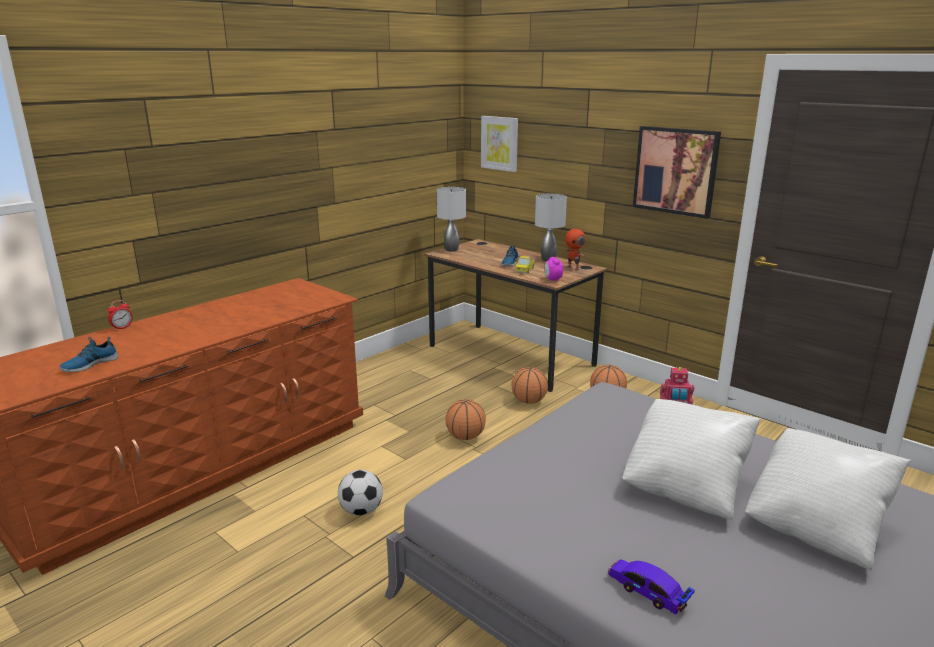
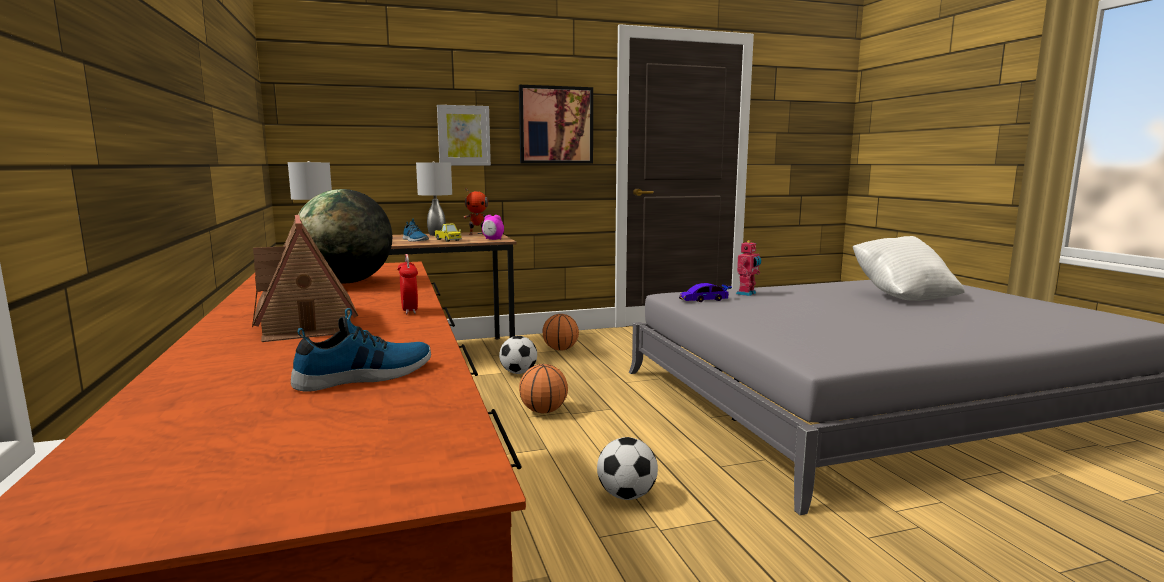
camera: 60 degrees left, 10 degrees down
shoe [59,337,119,372] -> shoe turned 105 degrees counterclockwise [291,308,431,392]
alarm clock [107,300,133,330] -> alarm clock moved to [398,254,418,314]
picture [481,116,518,172] -> picture moved to [437,105,491,166]
basketball [512,367,548,404] -> football [499,336,537,374]
toy car [608,560,695,614] -> toy car moved to [679,283,732,302]
white pillow [623,399,761,520] -> none
none -> toy house [252,215,358,342]
none -> globe [298,189,392,283]

